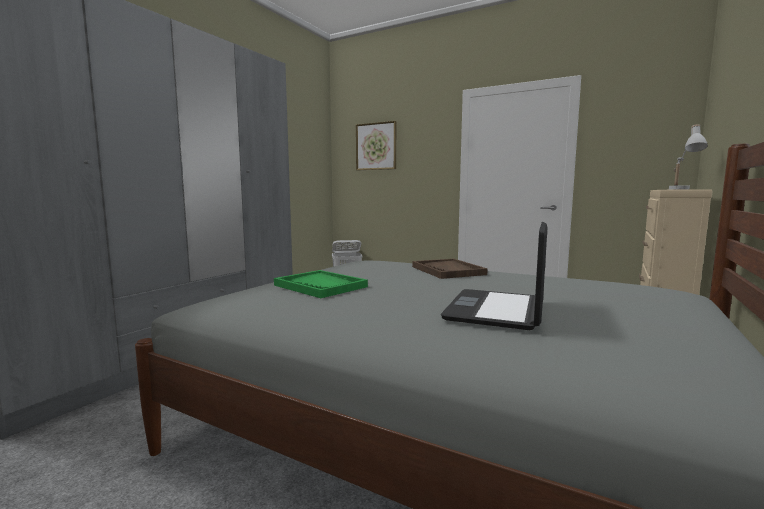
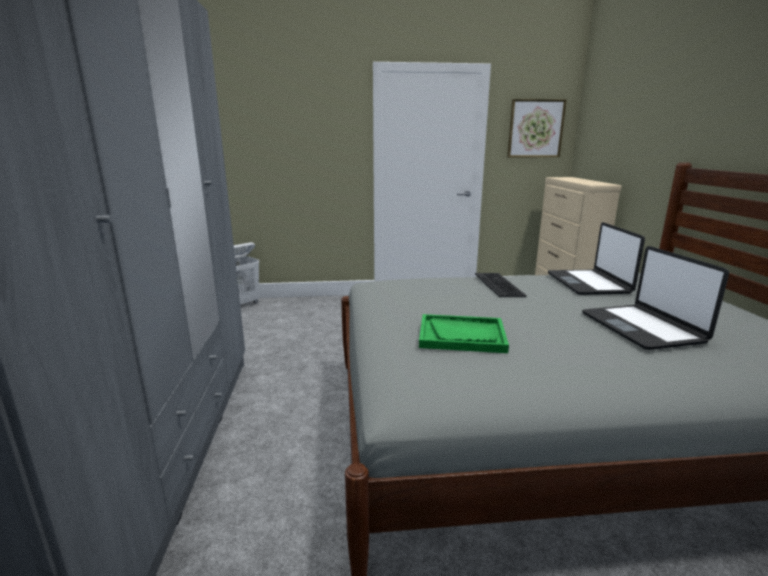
camera: 35 degrees left, 10 degrees up
picture [356,121,396,170] -> picture moved to [507,99,567,157]
brown tray [412,259,487,279] -> keyboard [475,273,527,297]
white table lamp [669,124,708,190] -> none
none -> laptop [548,222,645,295]

